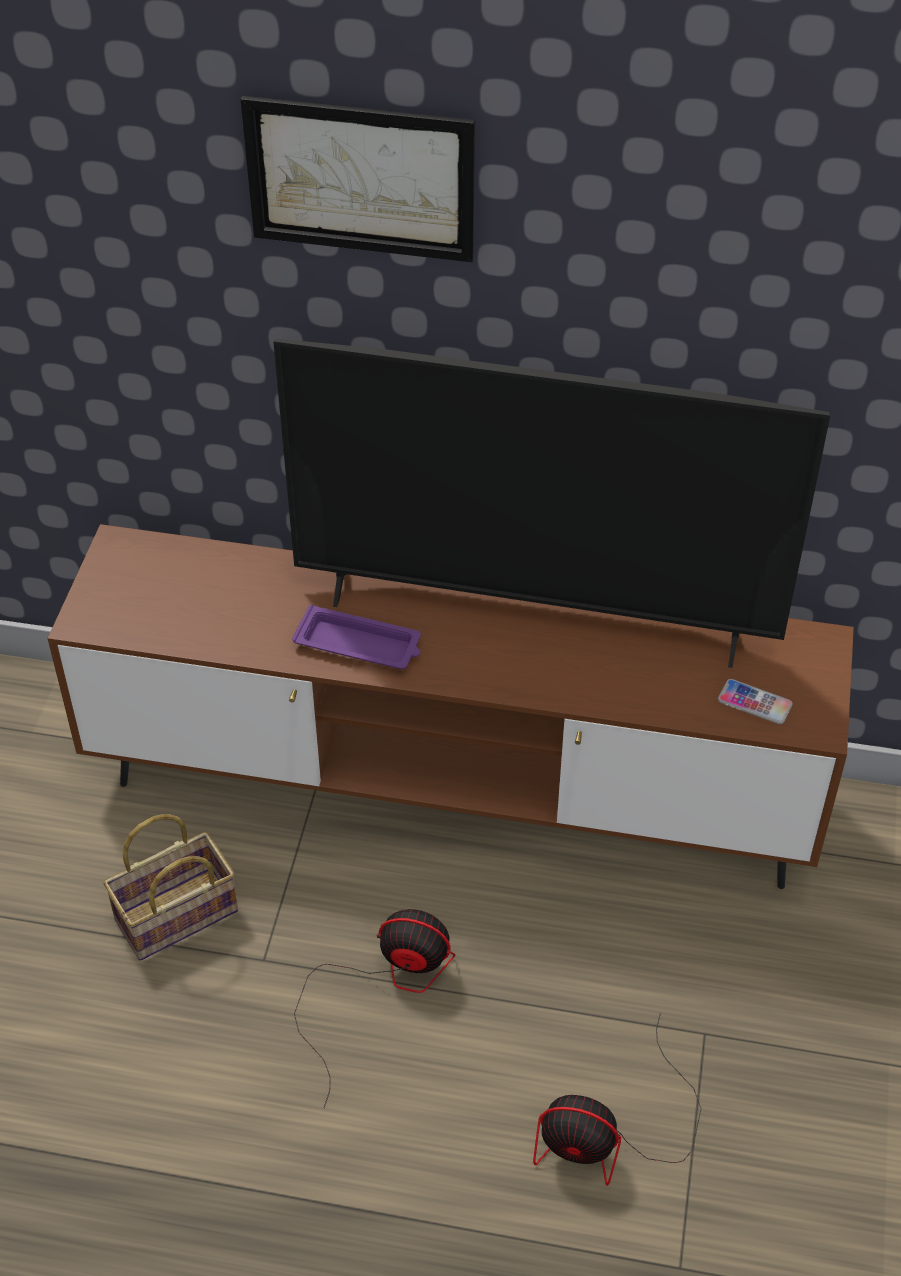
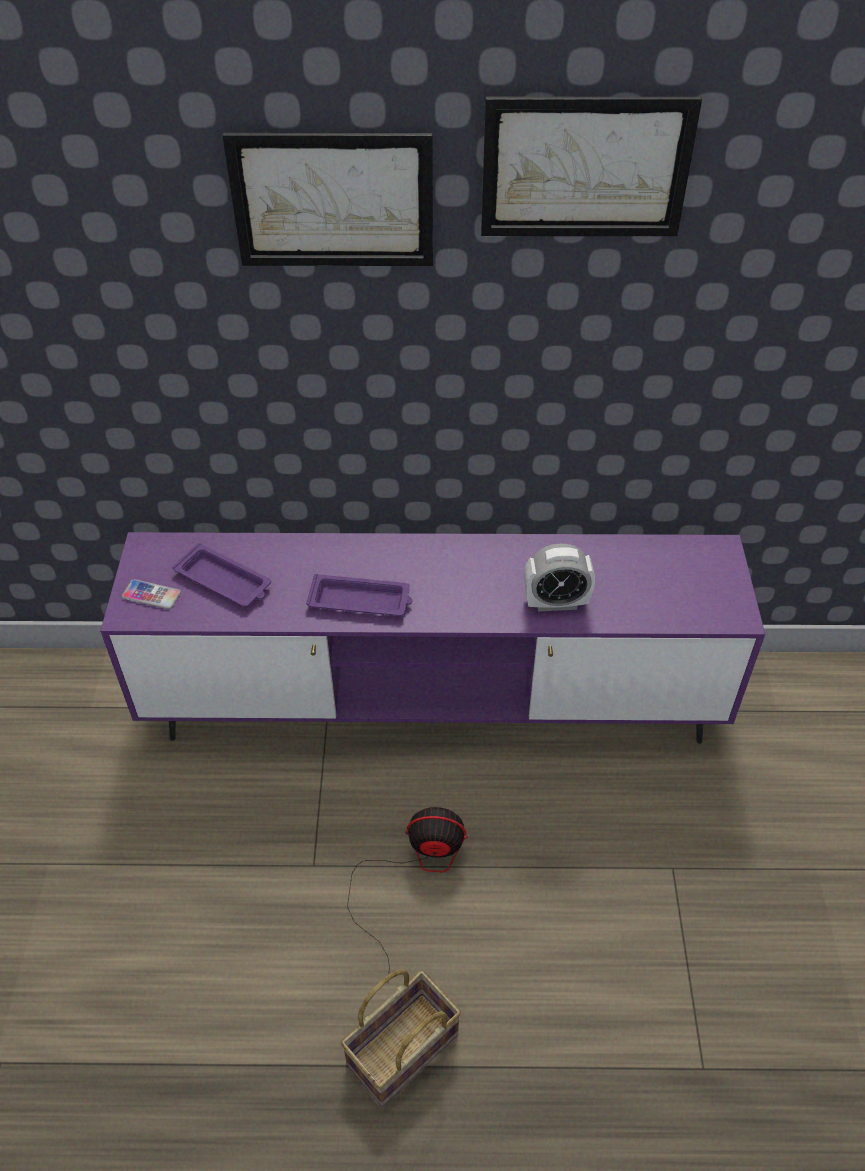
camera: 10 degrees left, 0 degrees up
brown tv stand [48,524,854,889] -> purple tv stand [100,532,765,744]
basket [103,814,238,961] -> basket moved to [341,969,461,1106]
television [273,339,830,668] -> none
fan [533,1013,702,1186] -> none
phone [718,679,793,724] -> phone moved to [122,579,181,609]
none -> purple tray [172,543,271,607]
none -> picture [481,97,702,236]
none -> alarm clock [524,544,595,612]

